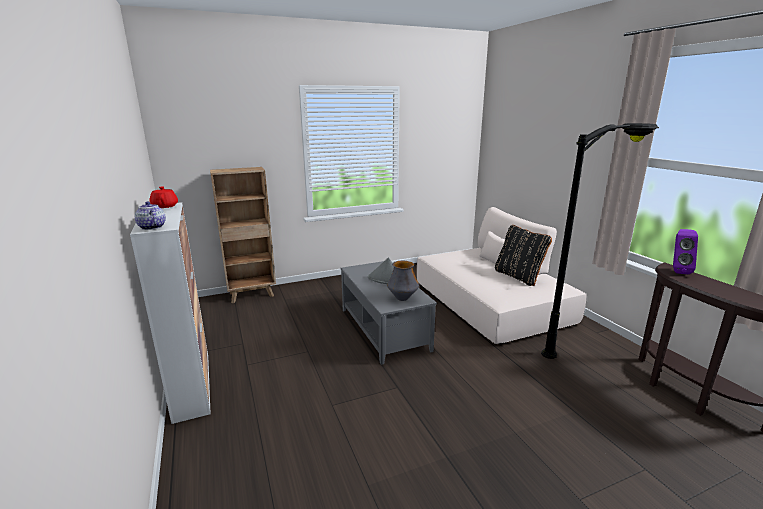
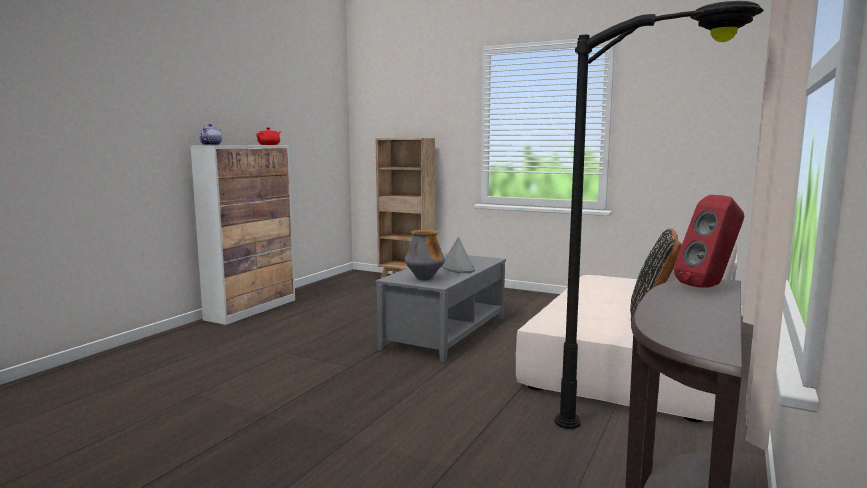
camera: 50 degrees right, 10 degrees down
purple speaker [673,229,698,274] -> red speaker [674,195,744,288]

